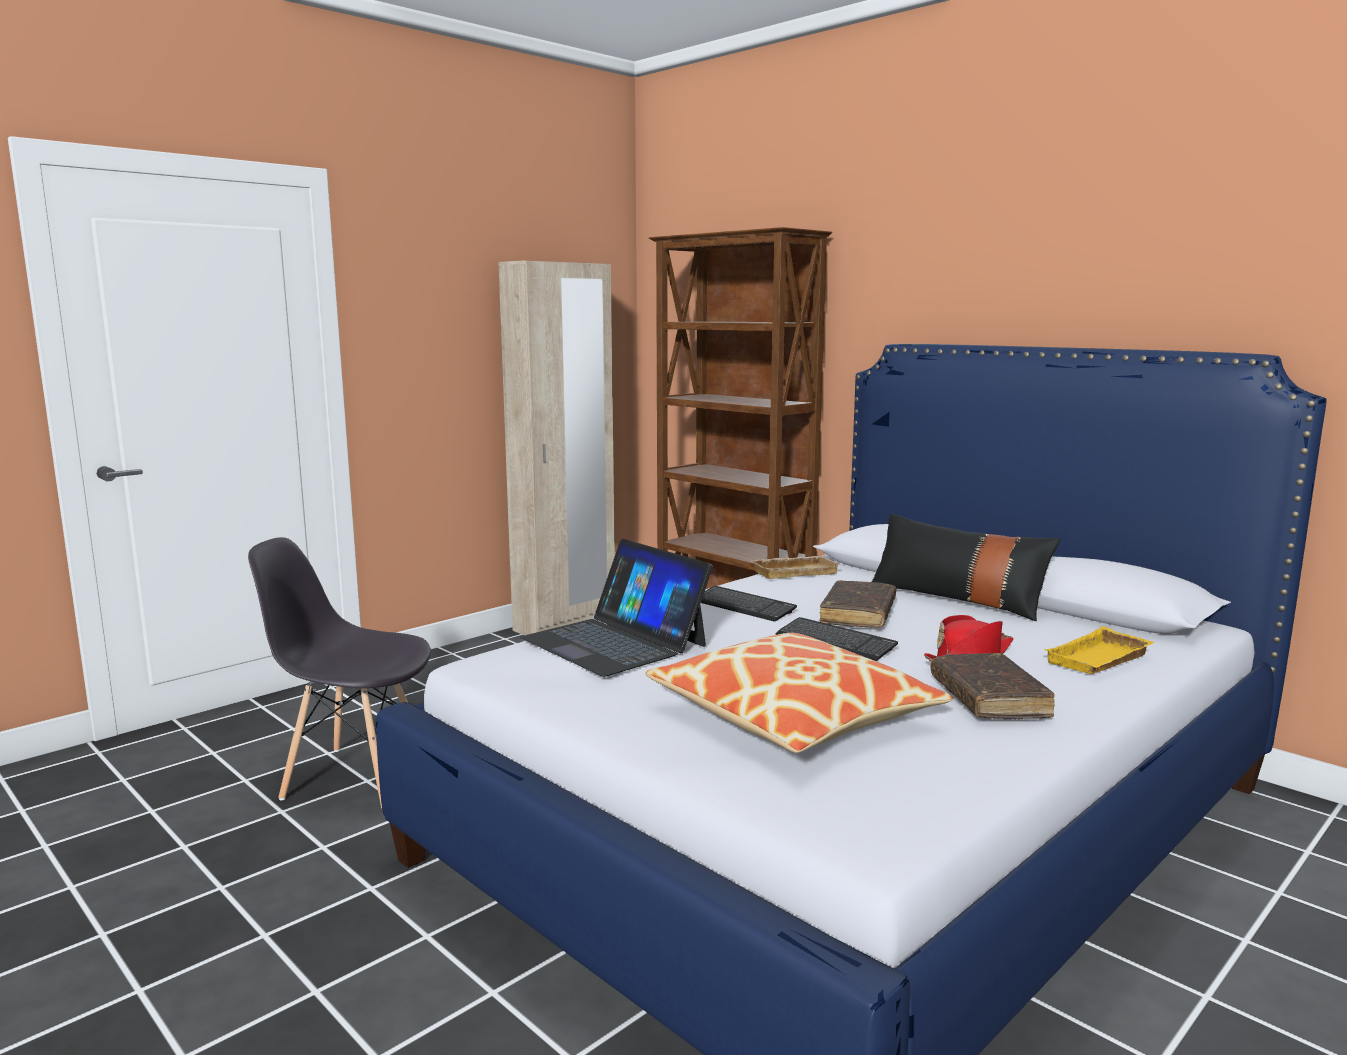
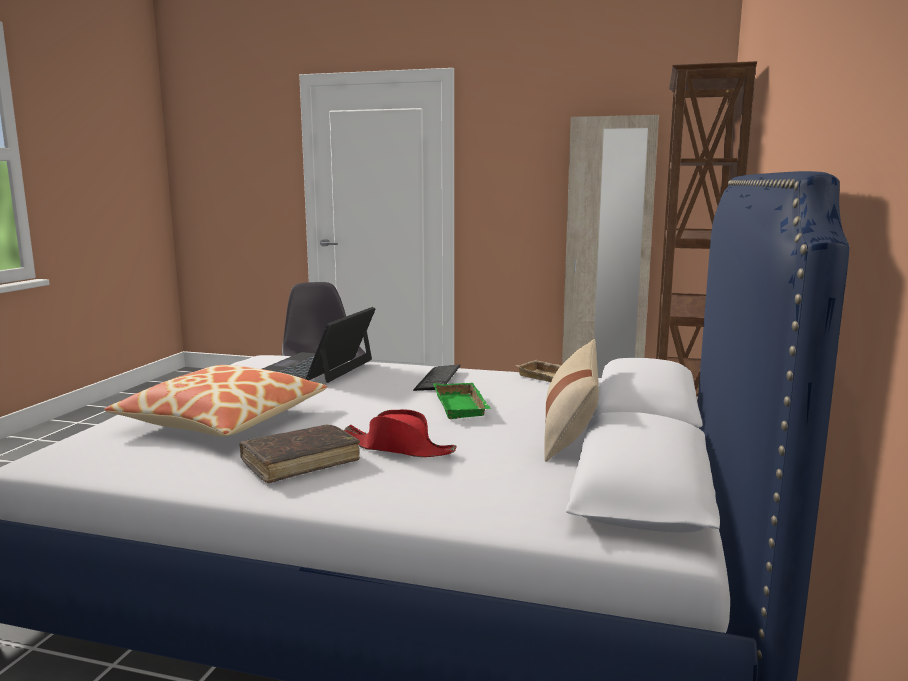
camera: 60 degrees right, 0 degrees up
keyboard [775,617,898,661] -> none
brown book [820,580,896,628] -> green tray [433,383,491,419]
black pillow [872,513,1060,621] -> beige pillow [544,339,599,462]
yellow tray [1045,626,1154,674] -> none

